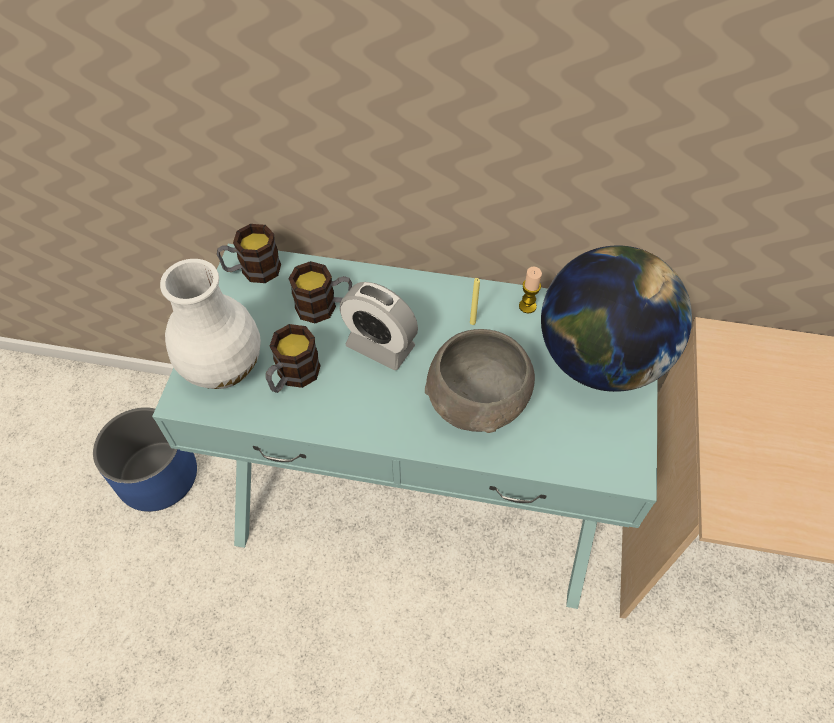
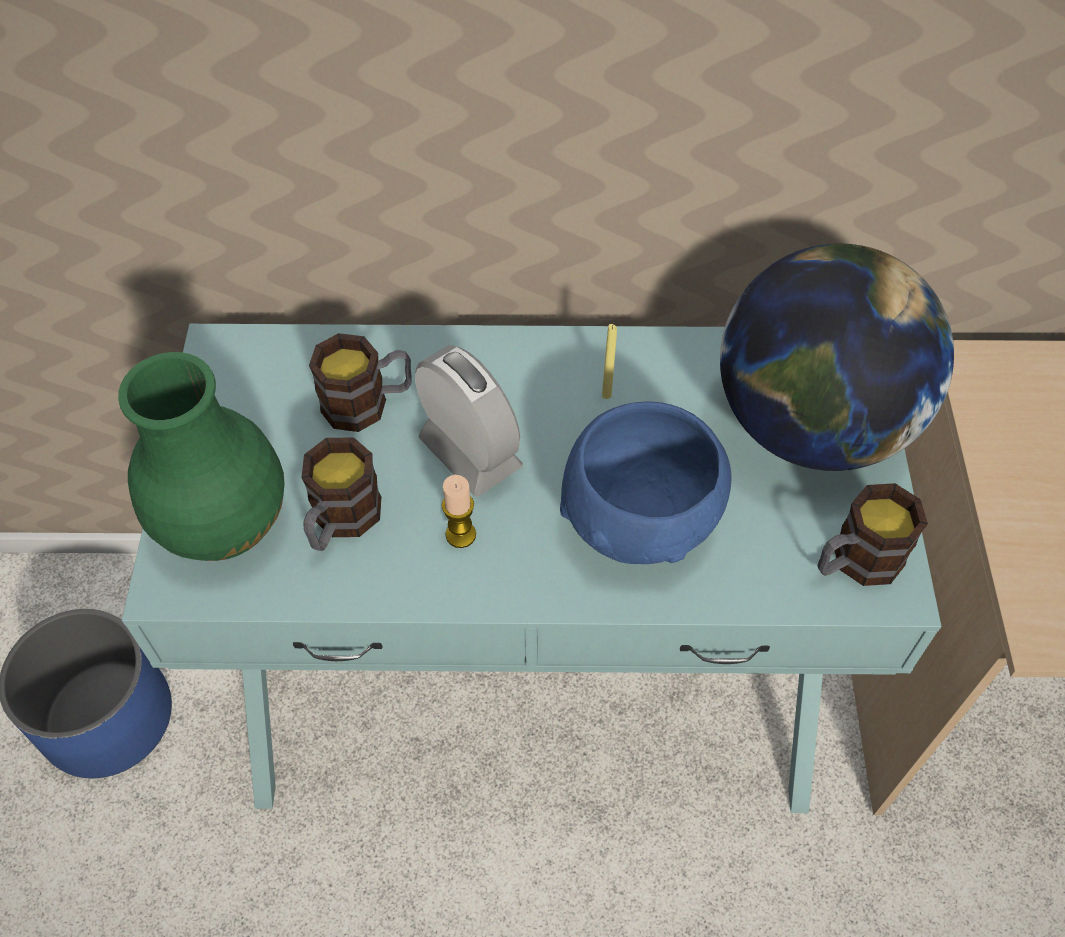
camera: 10 degrees left, 0 degrees up
white vase [160,259,261,389] -> green vase [118,352,285,561]
mug [217,224,281,283] -> mug moved to [817,483,928,586]
alarm clock [340,282,418,370] -> alarm clock turned 150 degrees counterclockwise [415,345,523,497]
grey bowl [425,329,535,433] -> blue bowl [560,402,732,564]
candle [519,267,542,313] -> candle moved to [442,475,476,548]

